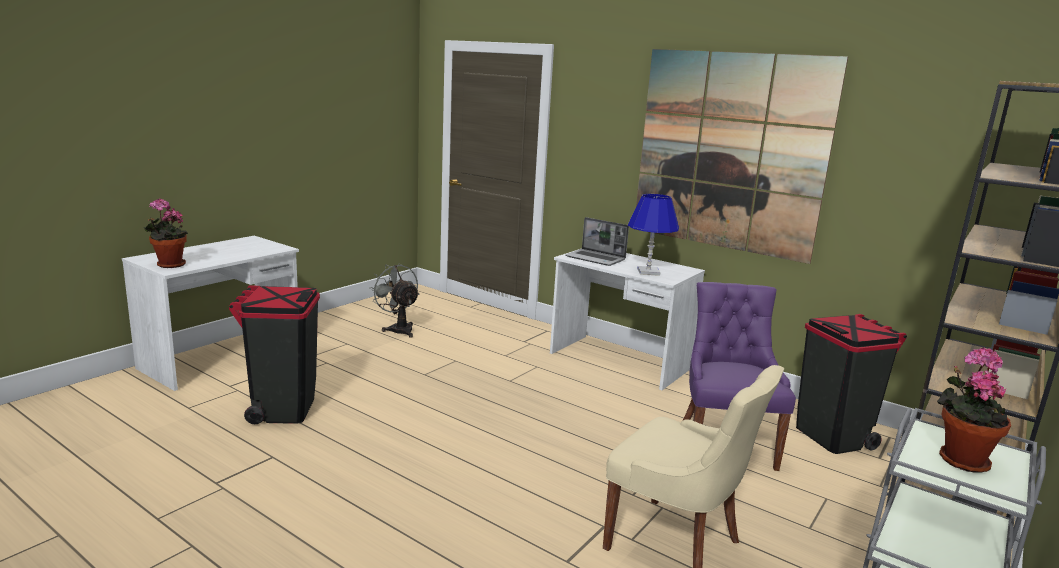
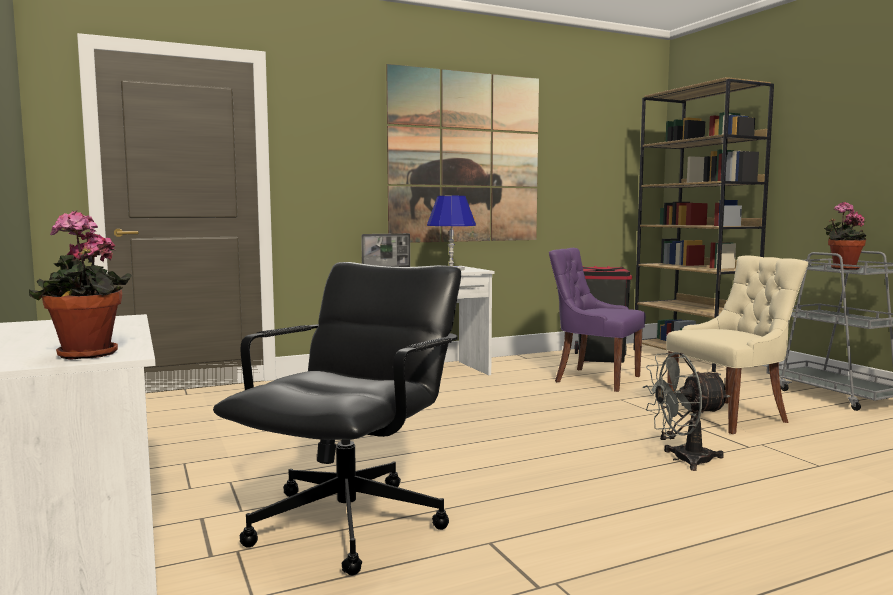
camera: 60 degrees left, 10 degrees down
black trash can [229,285,320,424] -> black office chair [213,262,461,575]
grey fan [370,264,420,338] -> grey fan moved to [643,352,730,471]

